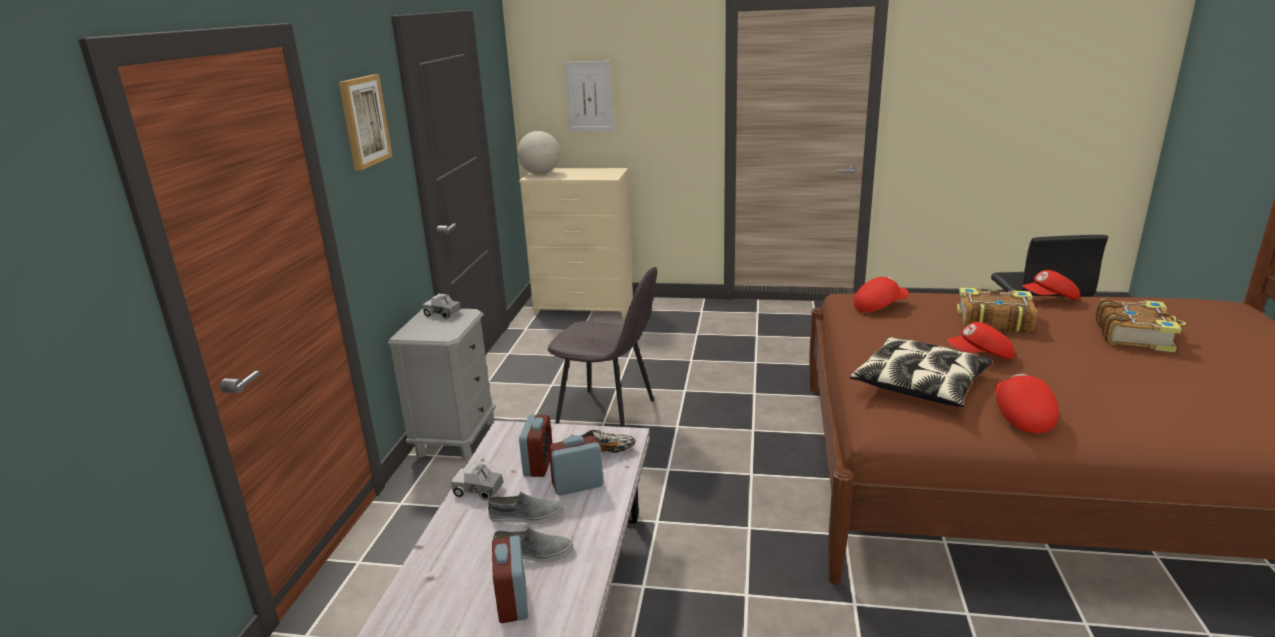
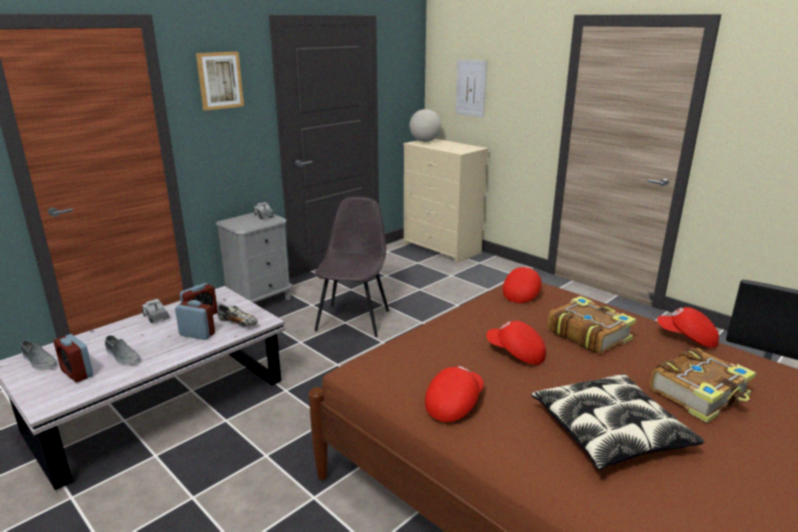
camera: 35 degrees right, 0 degrees up
grey shoe [488,492,564,524] -> grey shoe moved to [21,340,58,370]
alarm clock [492,535,528,623] -> alarm clock turned 75 degrees counterclockwise [54,334,93,382]
grey chair [548,267,657,427] -> grey chair turned 135 degrees counterclockwise [315,196,389,337]
pillow [850,337,992,407] -> pillow moved to [531,374,704,470]
red cap [854,277,909,312] -> red cap turned 75 degrees counterclockwise [503,266,542,303]

